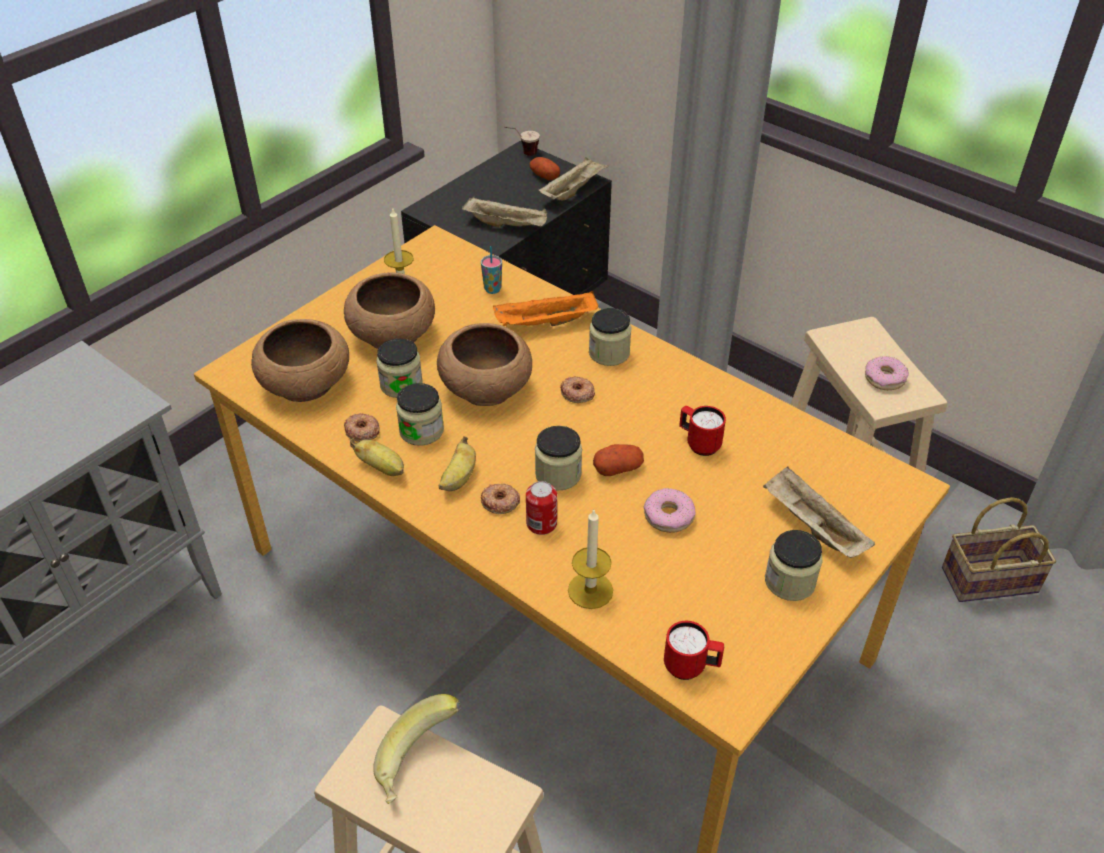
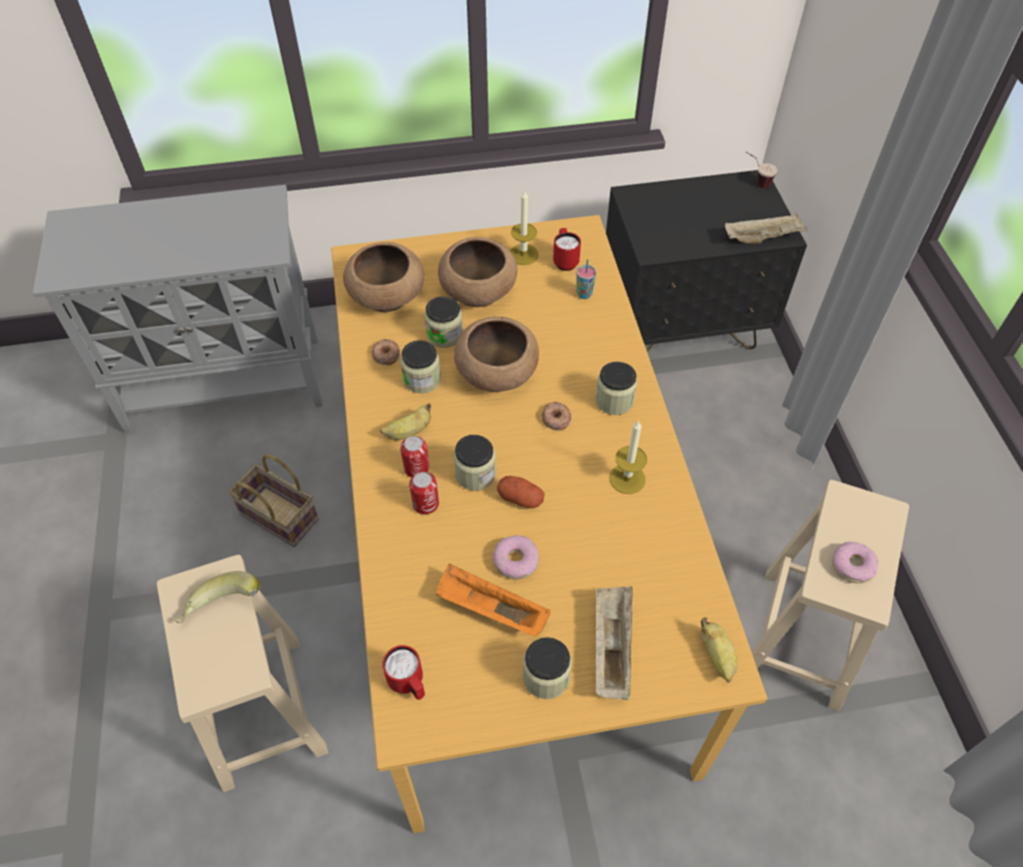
camera: 40 degrees right, 10 degrees up
banana [350,438,404,476] -> banana moved to [701,617,737,683]
beige tray [462,197,548,228] -> none
donut [481,483,520,514] -> can [400,436,430,477]
orange tray [493,291,598,326] -> orange tray moved to [436,563,551,636]
potato [530,157,560,181] -> none
candle [568,510,613,609] -> candle moved to [609,420,647,494]
red mug [679,406,726,456] -> red mug moved to [553,228,581,271]
basket [942,497,1056,602] -> basket moved to [229,454,319,547]

